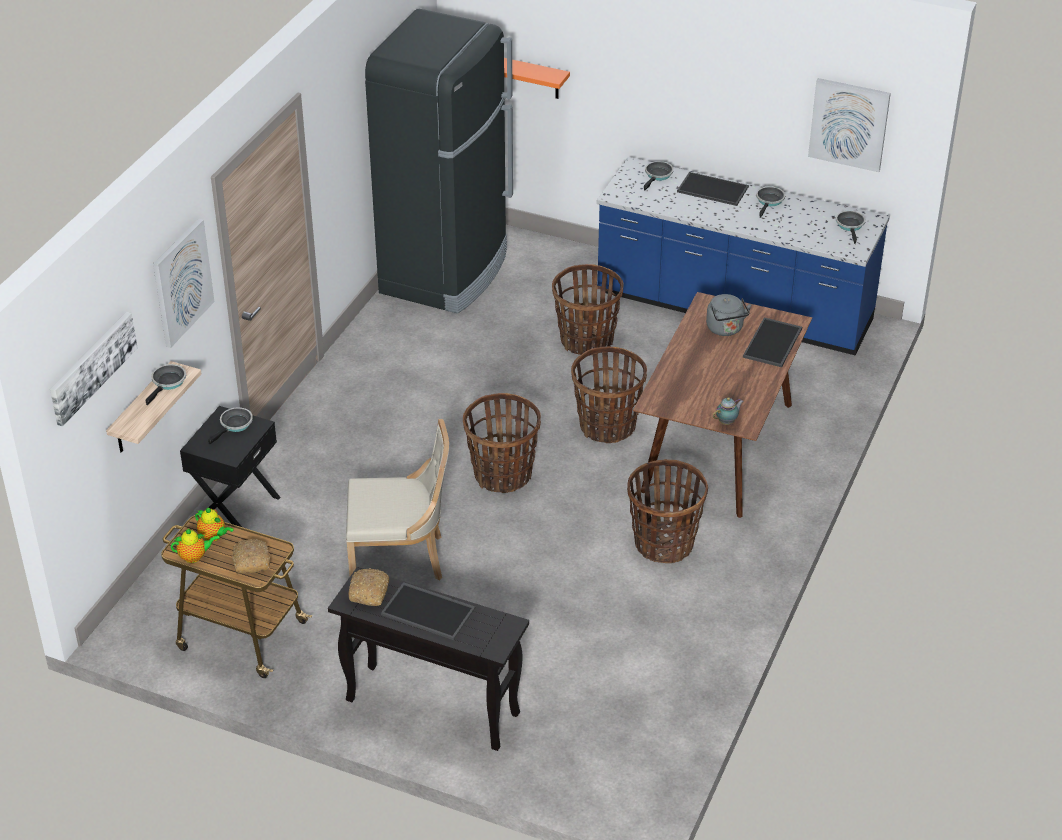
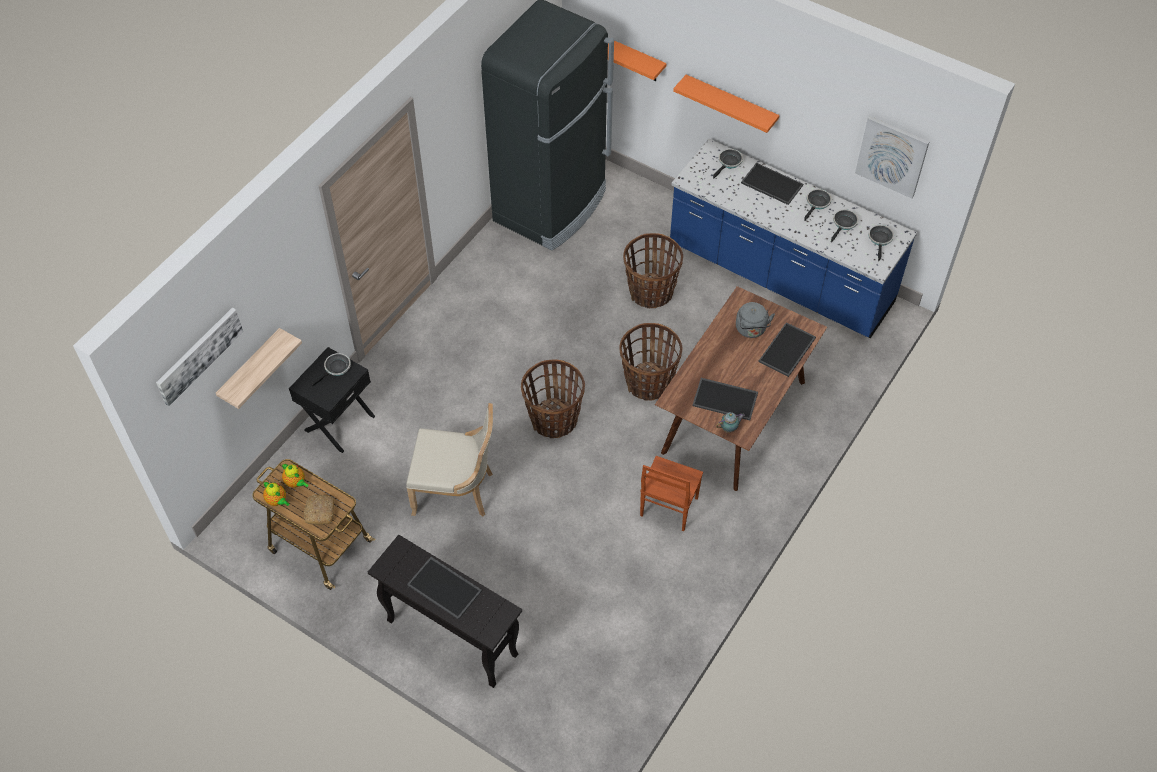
camera: 10 degrees right, 15 degrees up
frying pan [145,364,186,405] -> frying pan moved to [831,209,859,242]
picture [153,219,214,348] -> none
teapot [171,528,220,563] -> teapot turned 45 degrees clockwise [263,481,289,506]
bread [348,568,389,606] -> none
basket [627,459,708,563] -> brown chair [640,456,703,531]
none -> orange shelf [673,75,779,133]
none -> tray [692,378,758,420]

